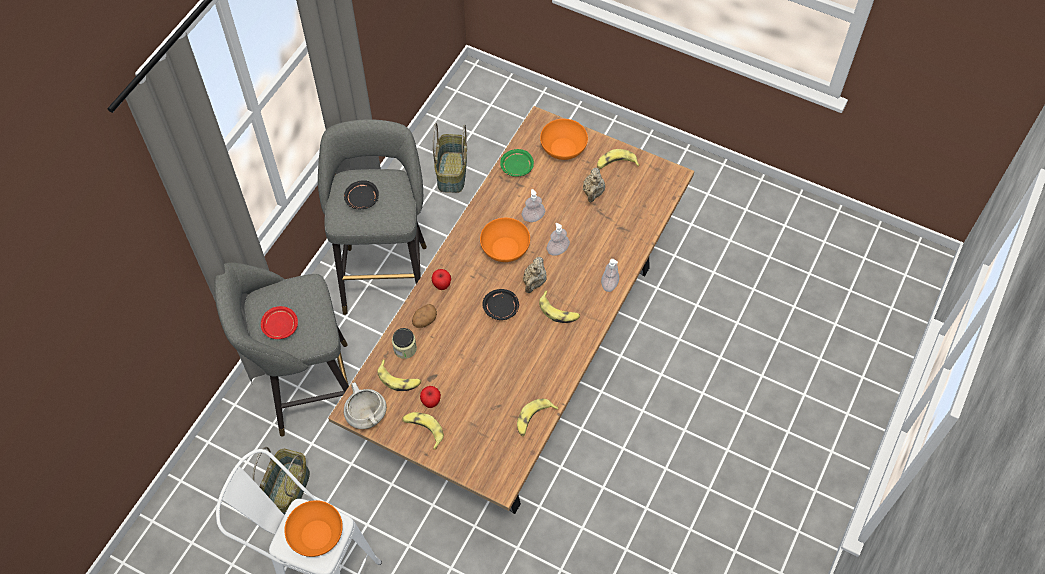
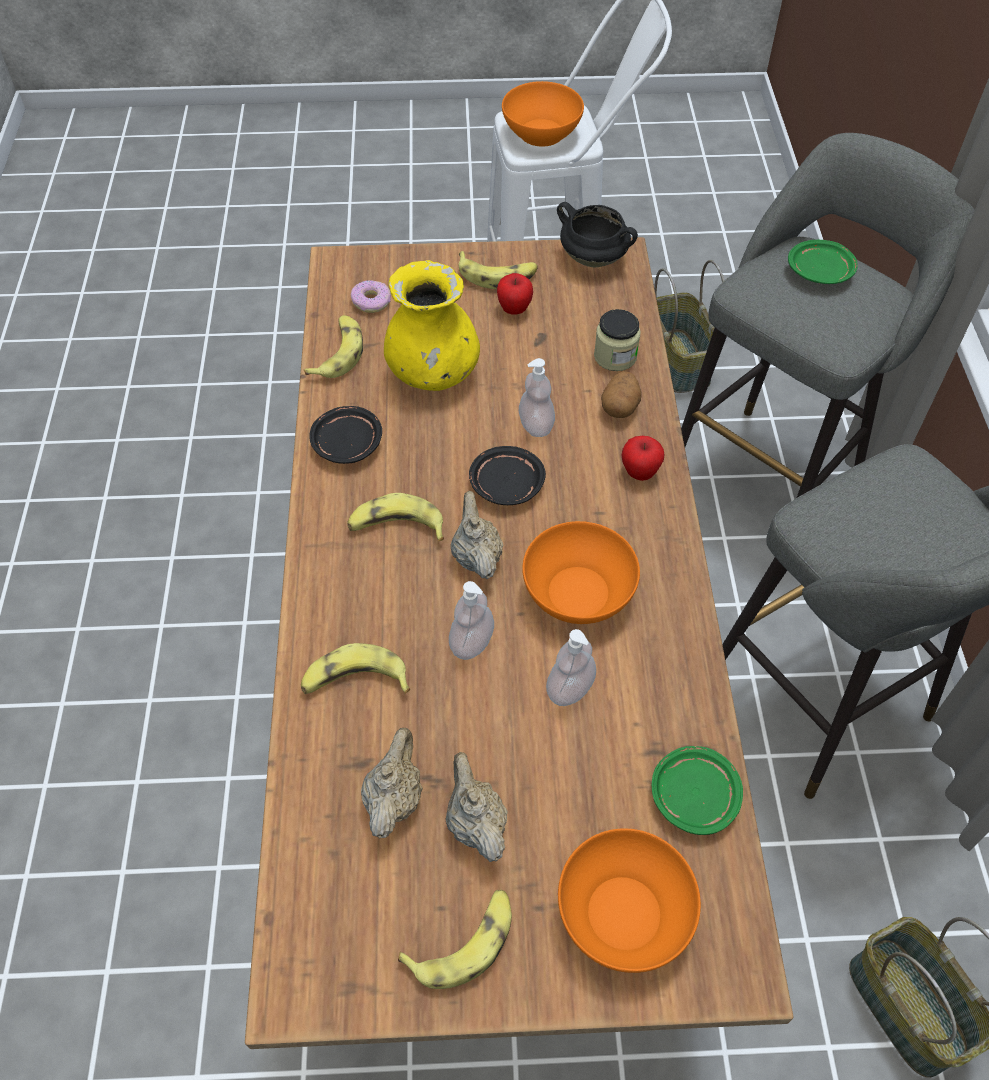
camera: 150 degrees right, 5 degrees down
red plate [261,306,298,339] -> green plate [788,240,858,284]
black plate [344,180,379,209] -> black plate moved to [310,406,382,464]
white cooking pot [344,382,387,429] -> black cooking pot [557,202,638,267]
banana [377,359,421,391] -> banana moved to [301,643,410,694]
soap dispenser [601,259,619,292] -> soap dispenser moved to [519,358,555,437]
none -> donut [351,280,391,313]
none -> beige teapot [361,728,423,839]
none -> yellow vase [384,260,480,391]

